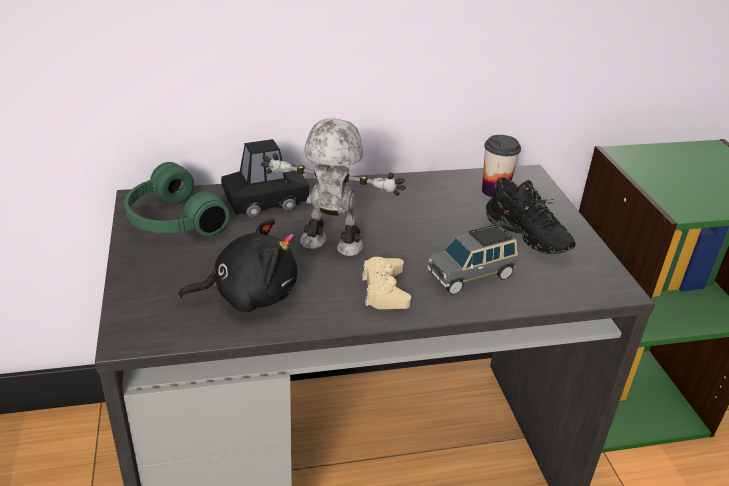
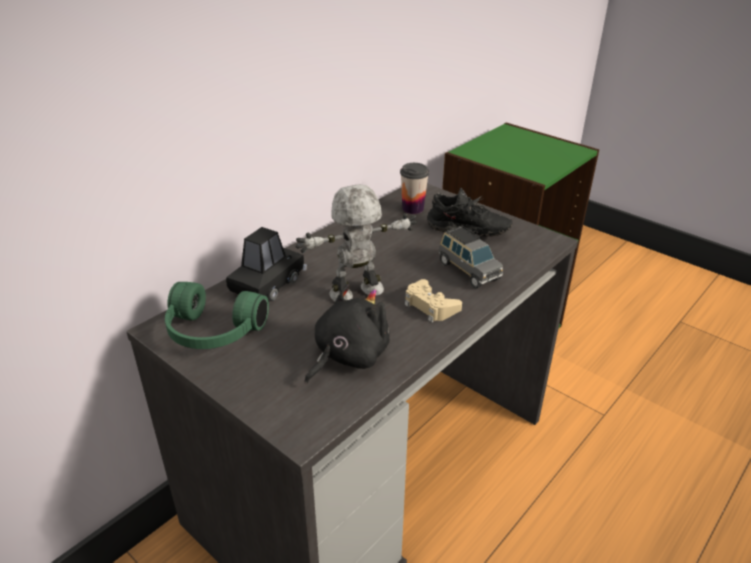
camera: 35 degrees left, 0 degrees up
grey toy car [427,224,518,295] -> grey toy car turned 60 degrees counterclockwise [439,225,503,288]

